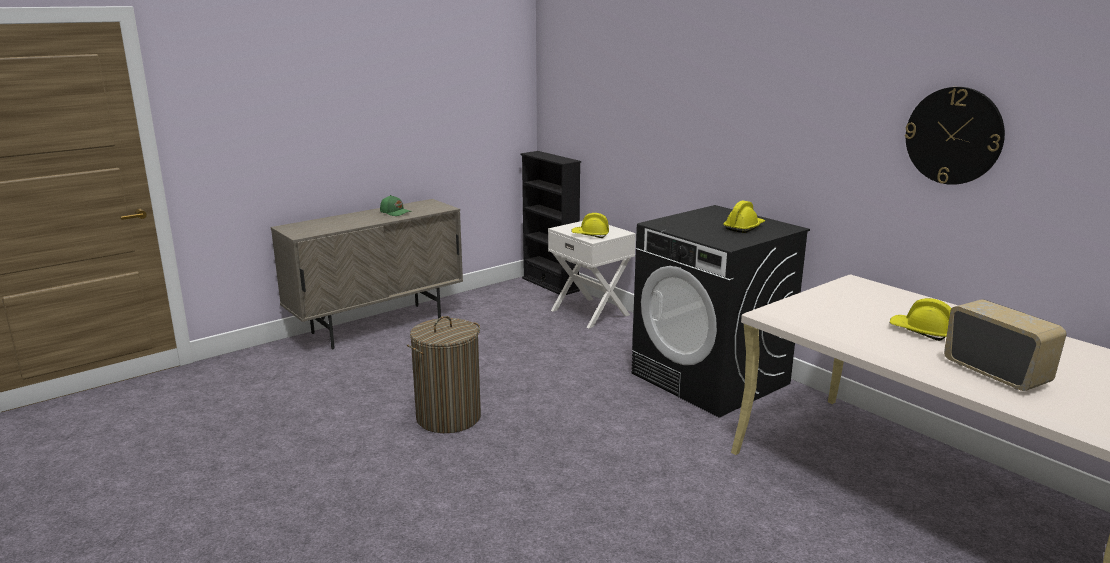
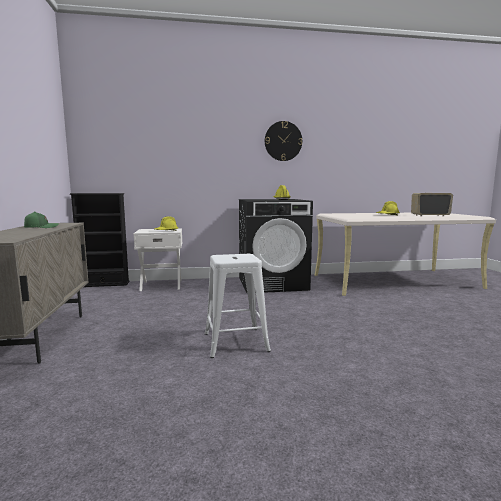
camera: 60 degrees left, 10 degrees down
laundry basket [407,316,481,433] -> white stool [205,254,271,358]
wall clock [905,87,1005,185] -> wall clock moved to [265,121,302,161]

